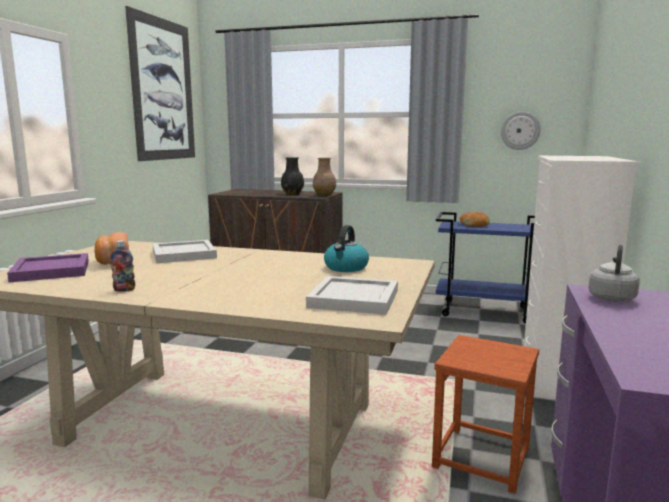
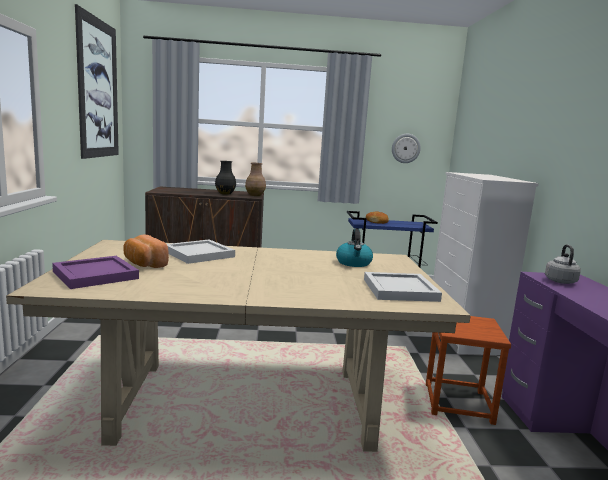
camera: 20 degrees left, 0 degrees up
bottle [110,240,135,292] -> none

